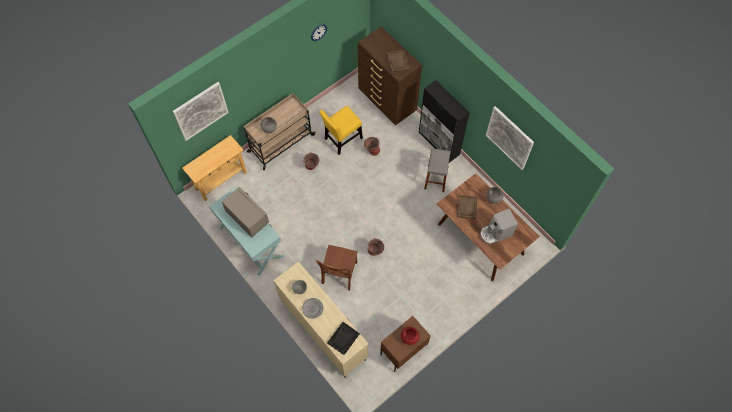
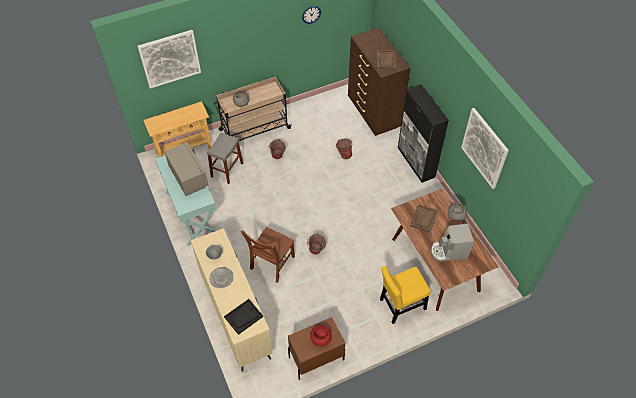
camera: 15 degrees right, 10 degrees down
yellow chair [319,106,363,155] -> yellow chair moved to [380,266,431,324]
grey stool [424,148,450,192] -> grey stool moved to [207,133,243,184]

